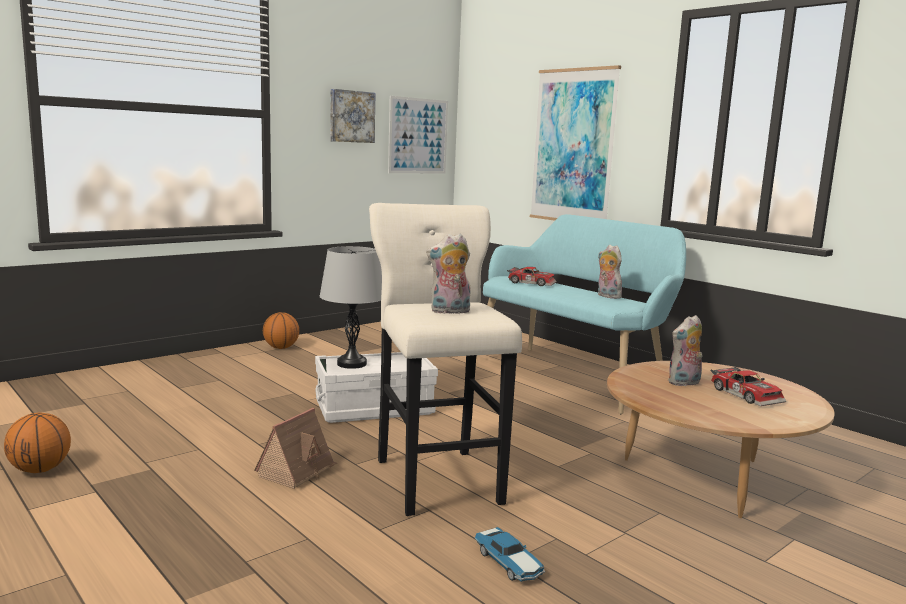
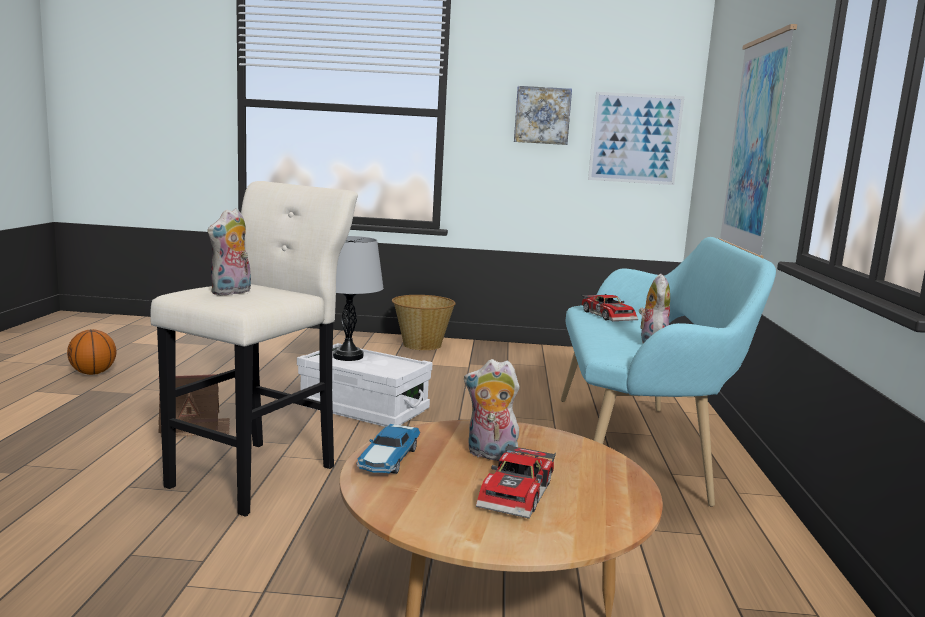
camera: 45 degrees right, 0 degrees up
basketball [263,312,299,349] -> basket [392,295,456,350]
plush toy [426,233,471,314] -> plush toy turned 90 degrees counterclockwise [207,209,251,295]
toy car [475,527,545,582] -> toy car moved to [356,424,420,474]

